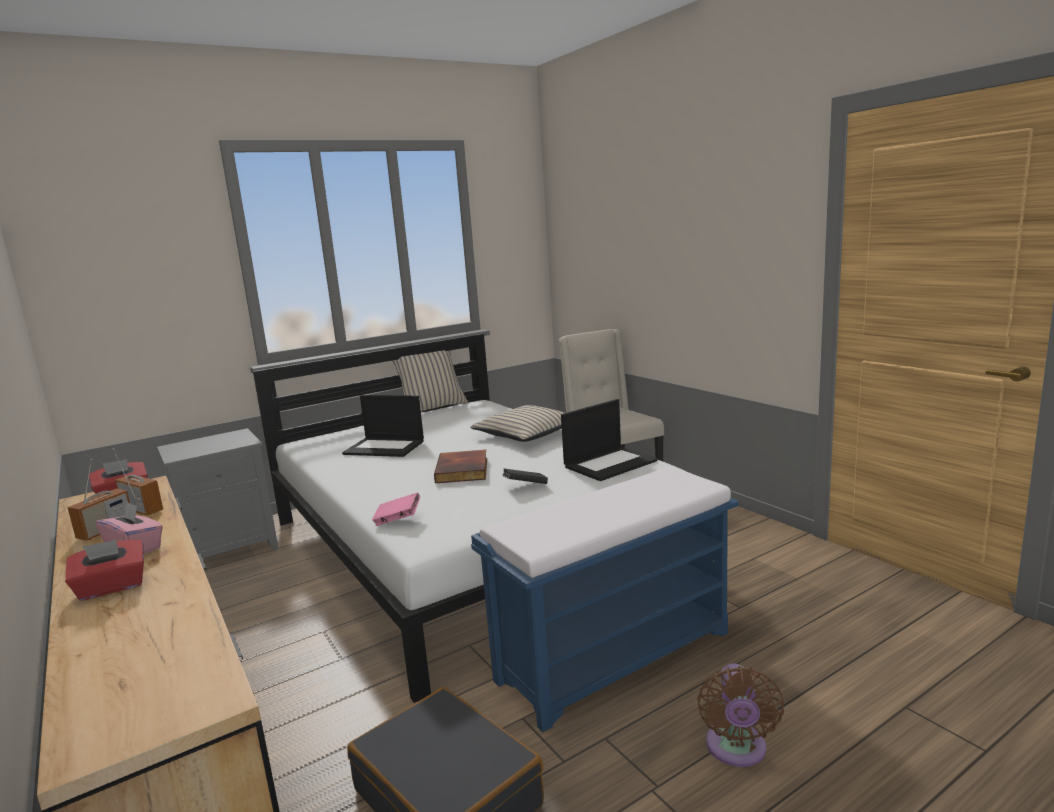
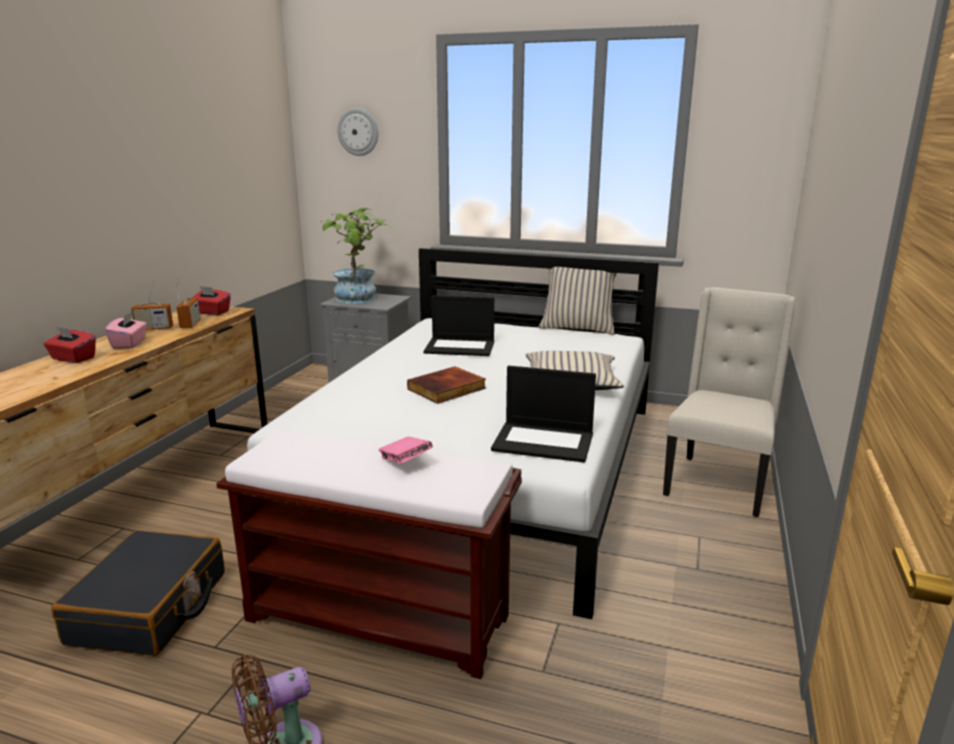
camera: 50 degrees right, 5 degrees up
laptop [342,395,424,457] -> laptop turned 60 degrees counterclockwise [424,295,494,356]
pink book [372,493,420,526] -> pink book moved to [378,437,433,464]
blue bench [471,466,739,732] -> brown bench [216,429,522,679]
black book [502,468,548,484] -> none
none -> potted plant [323,207,392,304]
none -> wall clock [337,108,378,156]

